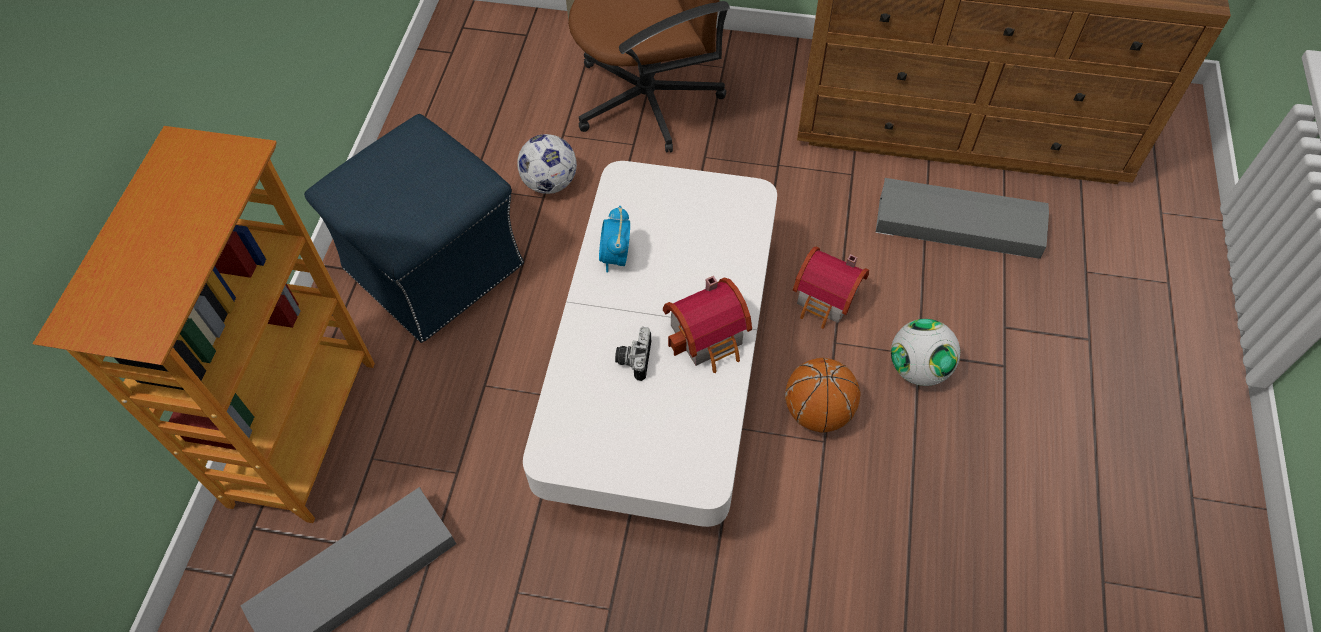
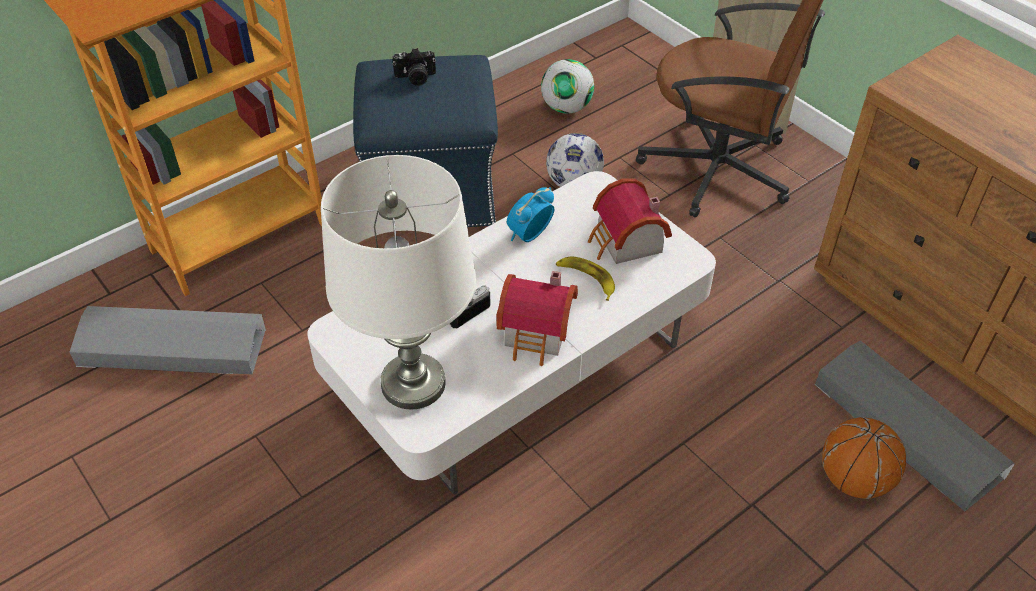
camera: 40 degrees right, 10 degrees down
basketball [785,358,861,433] -> basketball moved to [822,417,906,499]
toy house [793,247,869,329] -> toy house moved to [588,178,672,264]
football [891,319,960,386] -> football moved to [541,59,594,114]
none -> white table lamp [321,155,476,409]
none -> camera [393,48,436,86]
none -> banana [556,256,615,301]

